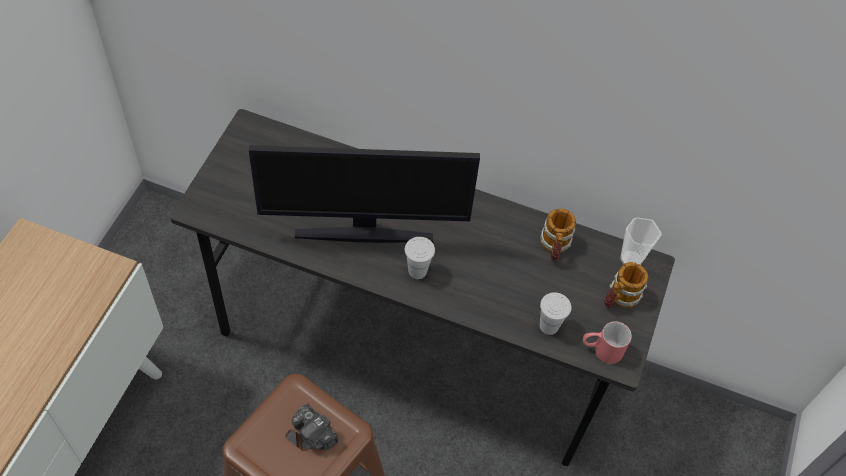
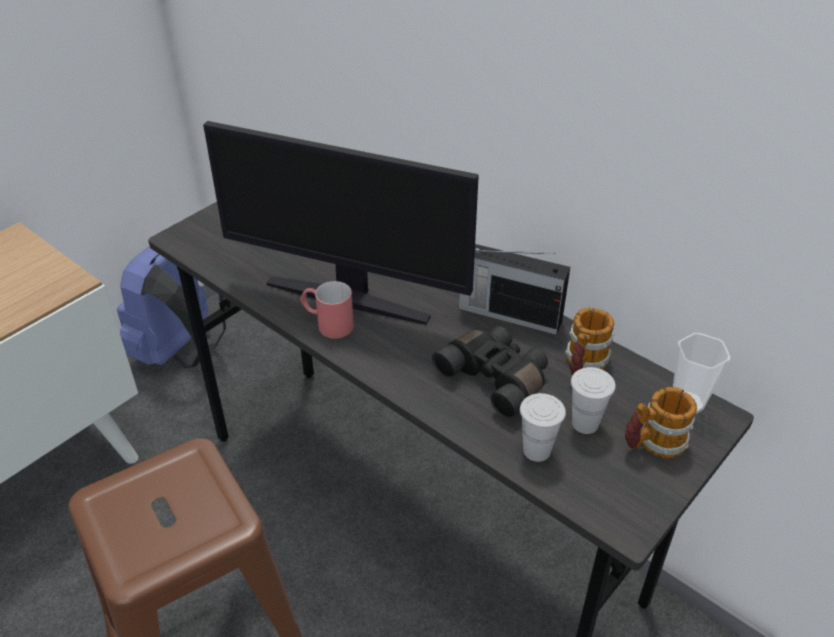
camera: 25 degrees right, 15 degrees down
camera [292,404,339,450] -> none
white cup [405,237,435,279] -> white cup moved to [571,367,616,434]
red mug [583,321,632,364] -> red mug moved to [301,281,354,339]
none -> blue backpack [117,246,226,368]
none -> black binoculars [432,326,548,419]
none -> radio [459,244,570,335]

